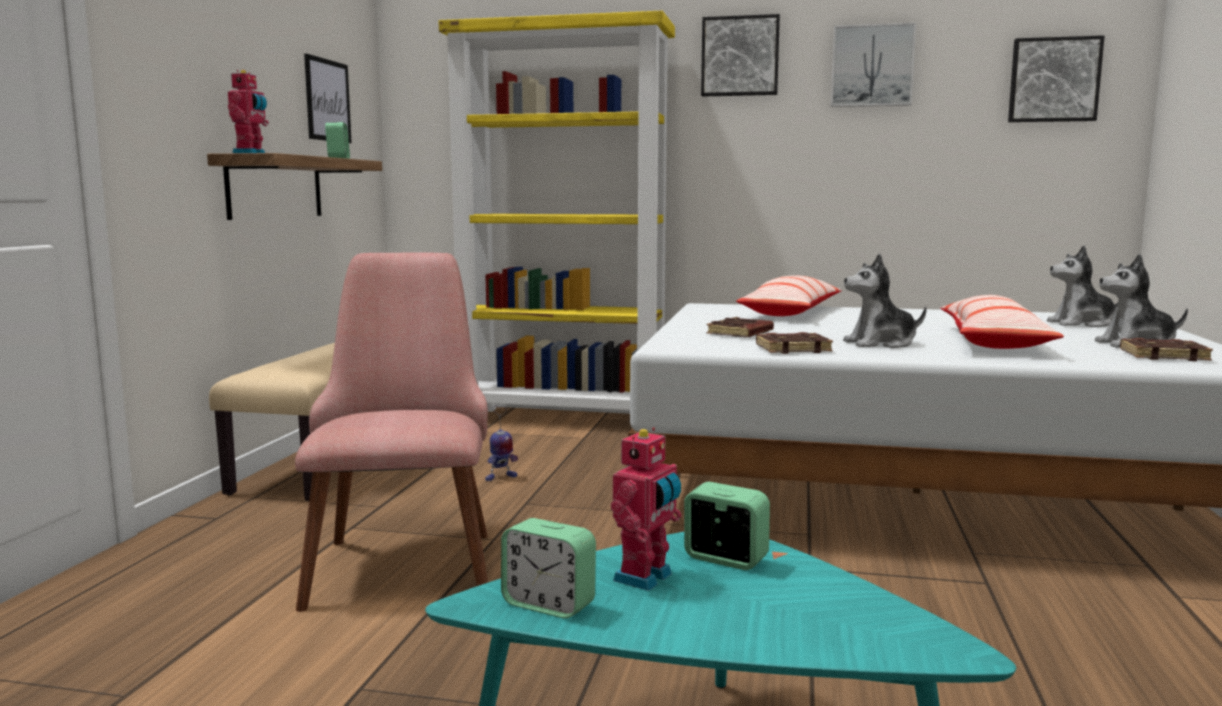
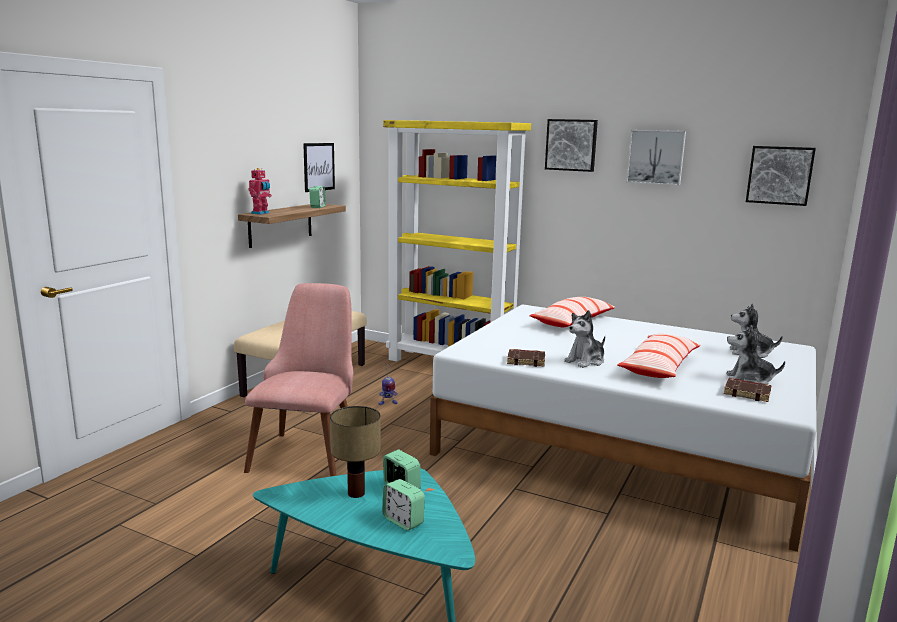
camera: 15 degrees right, 5 degrees up
alarm clock [501,518,596,619] -> alarm clock moved to [382,479,425,531]
toy robot [611,427,681,591] -> table lamp [330,406,381,498]
brown book [706,317,774,337] -> none
plush toy [843,254,927,348] -> plush toy turned 45 degrees counterclockwise [564,310,605,368]

